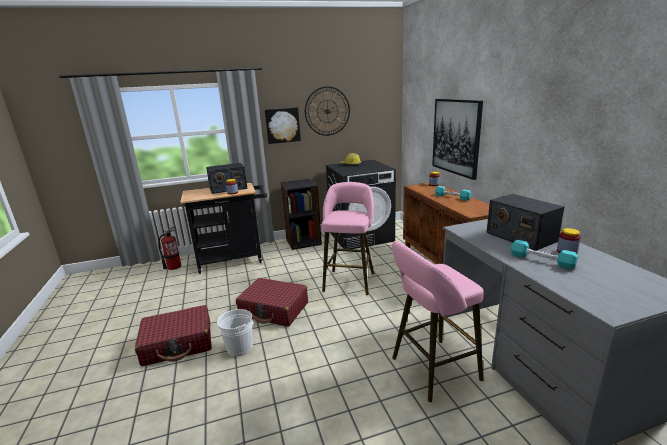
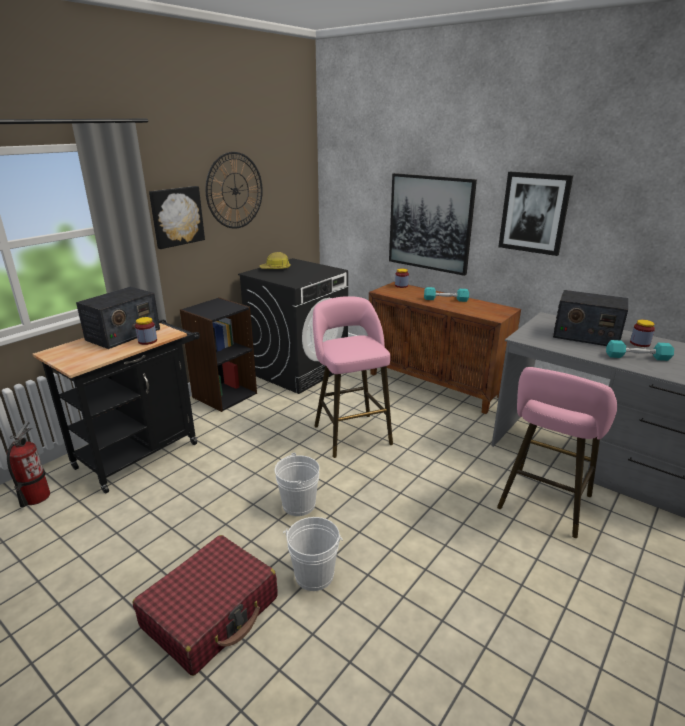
camera: 35 degrees left, 5 degrees up
red suitcase [236,278,308,327] -> white bucket [275,452,320,516]
none -> picture [498,172,573,256]

